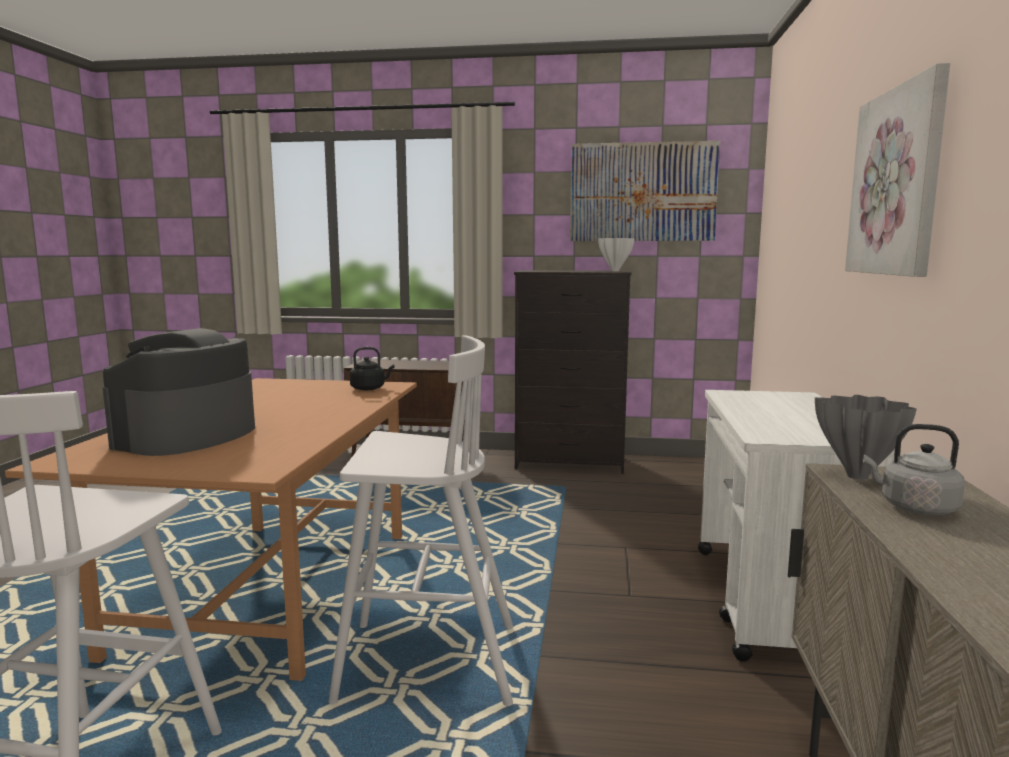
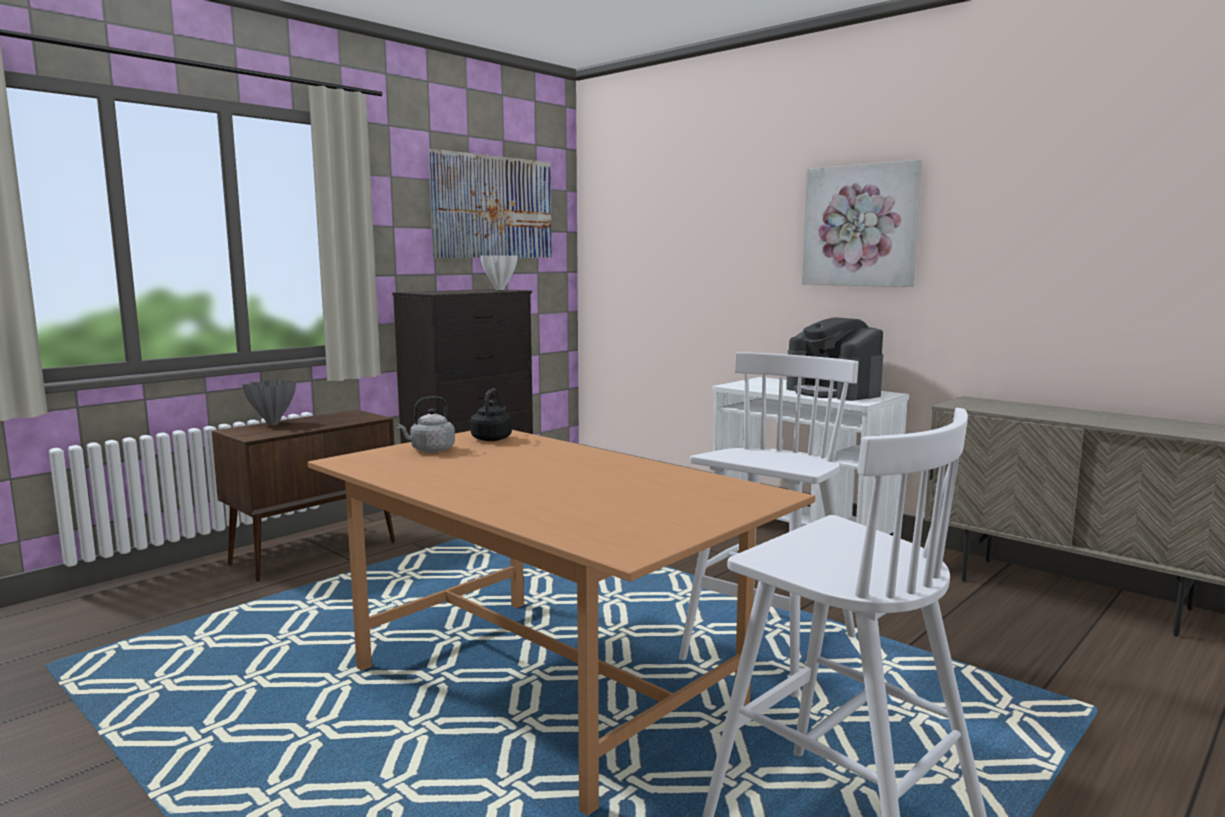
camera: 55 degrees left, 0 degrees up
coffee machine [103,328,255,456] -> coffee machine moved to [786,317,883,401]
grey vase [815,395,917,480] -> grey vase moved to [242,380,296,425]
grey kettle [863,424,965,515] -> grey kettle moved to [397,396,455,452]

